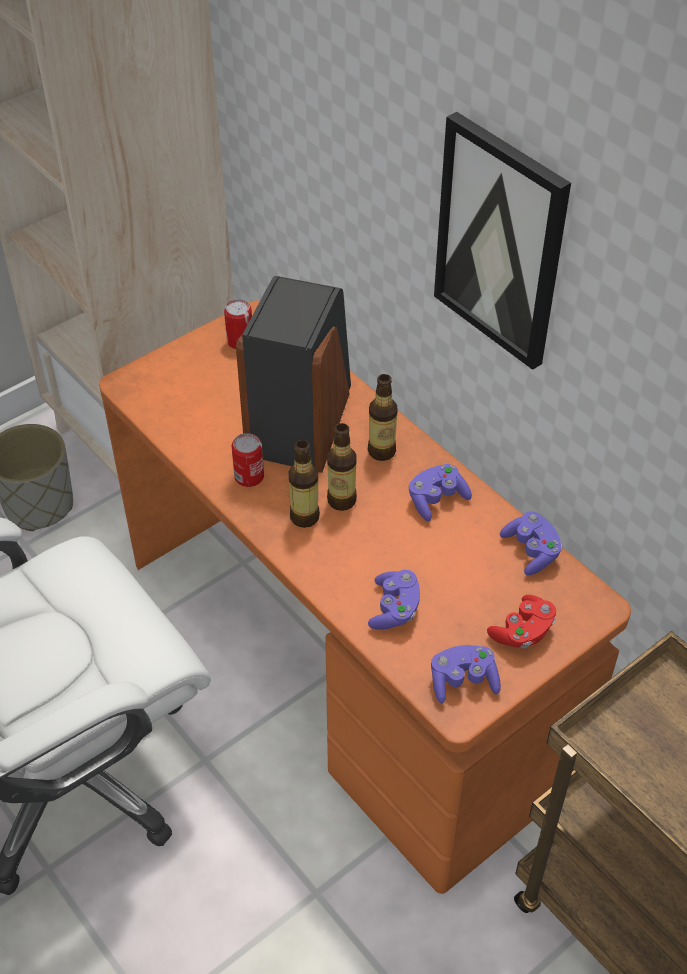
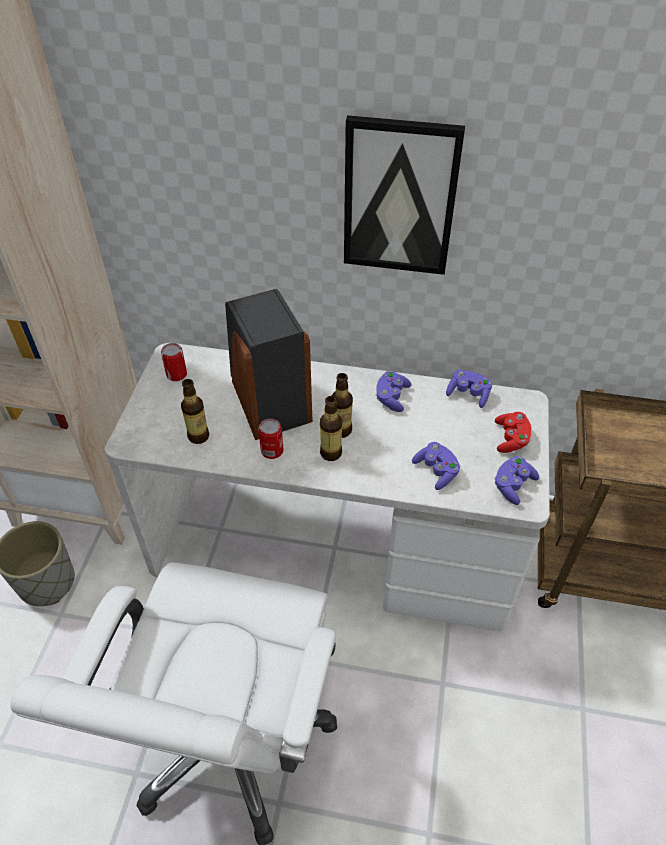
camera: 40 degrees left, 0 degrees up
orange desk [99,301,631,894] -> white desk [104,343,550,632]
bottle [368,374,397,461] -> bottle moved to [181,379,209,444]

